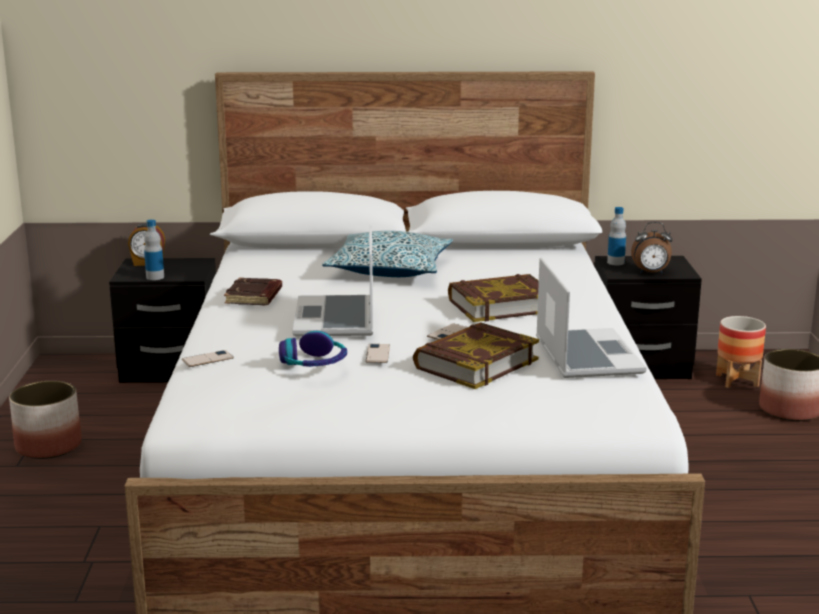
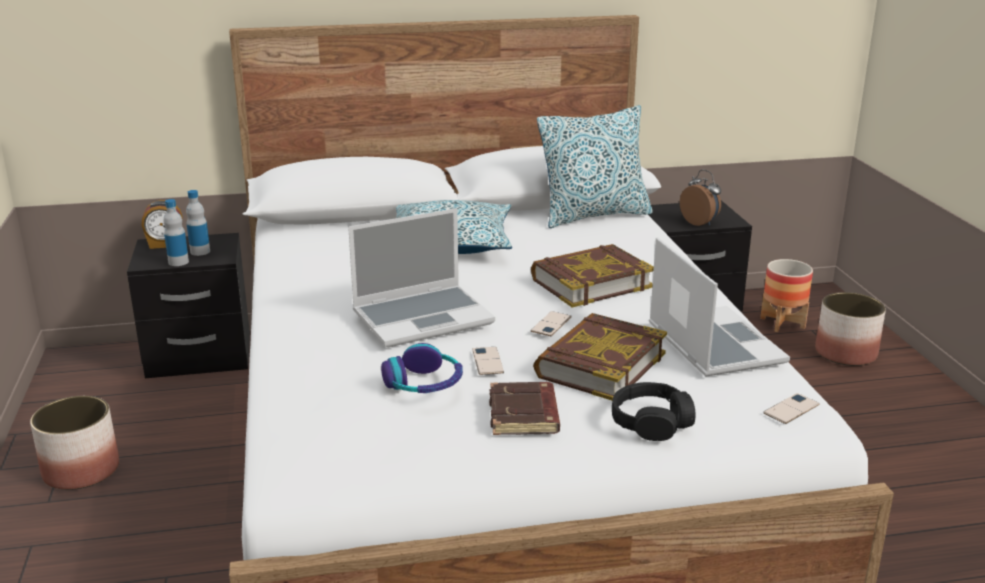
camera: 10 degrees left, 5 degrees up
phone [182,350,234,367] -> phone moved to [763,393,819,424]
brown book [224,277,282,305] -> brown book moved to [489,382,560,435]
laptop [293,225,373,337] -> laptop turned 105 degrees counterclockwise [348,208,495,348]
bottle [607,207,626,265] -> bottle moved to [186,190,210,256]
alarm clock [631,222,672,274] -> alarm clock turned 120 degrees counterclockwise [680,169,721,226]
none -> pillow [537,105,653,228]
none -> black headphones [612,382,695,441]

